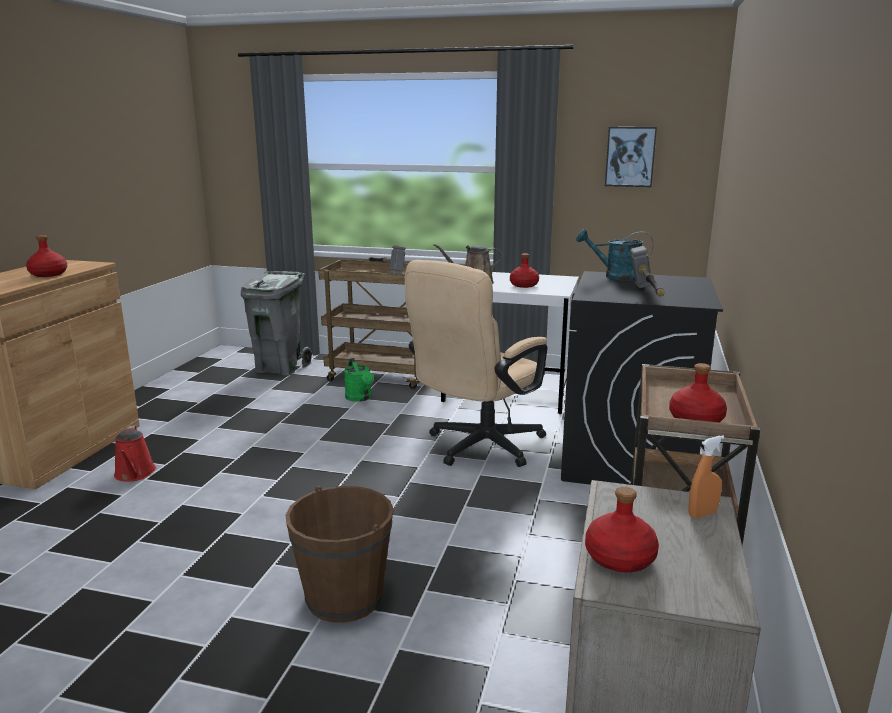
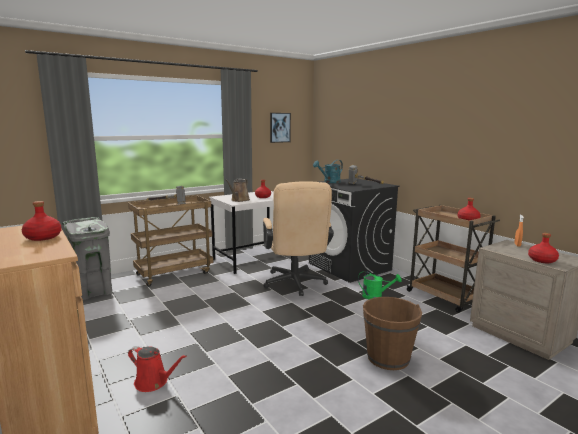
camera: 50 degrees left, 5 degrees down
green watering can [344,358,374,402] -> green watering can moved to [358,271,402,299]

